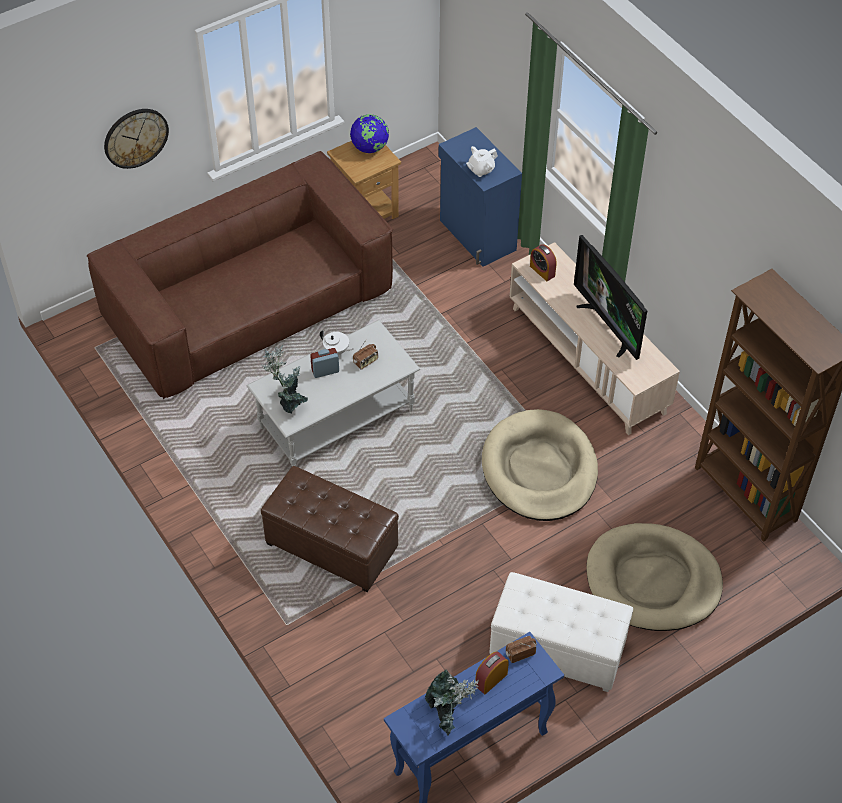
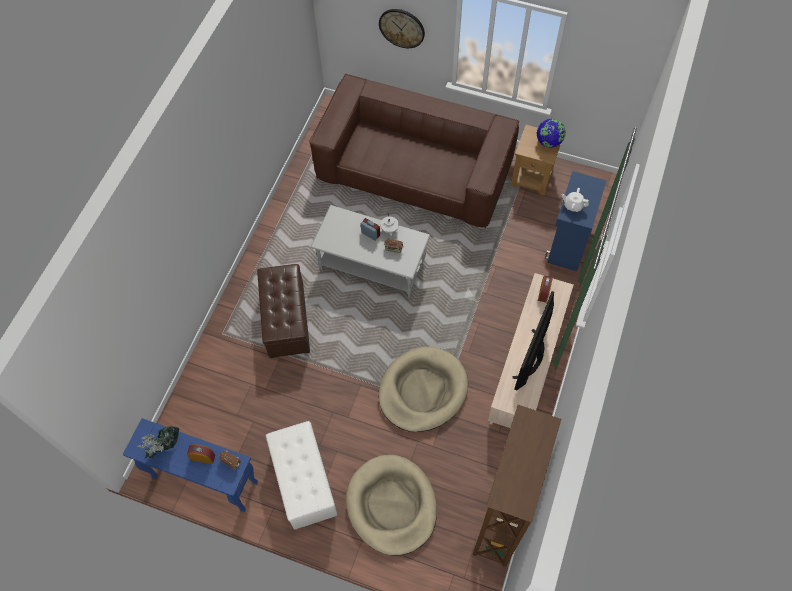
camera: 55 degrees right, 10 degrees up
potted plant [261,345,308,414] -> none

